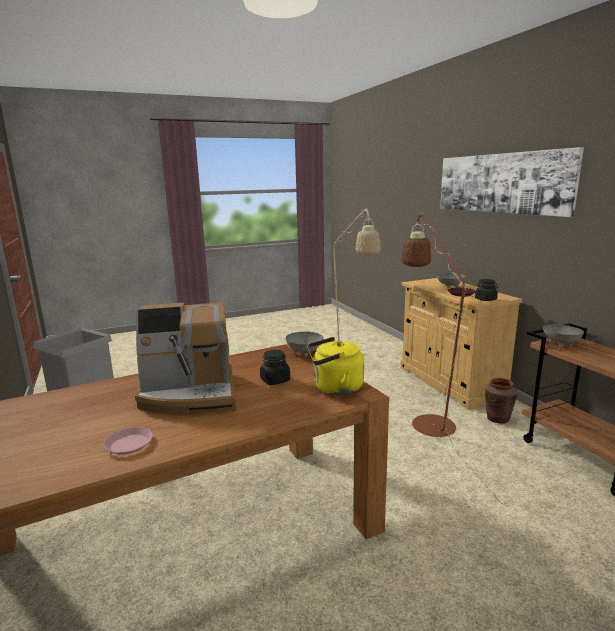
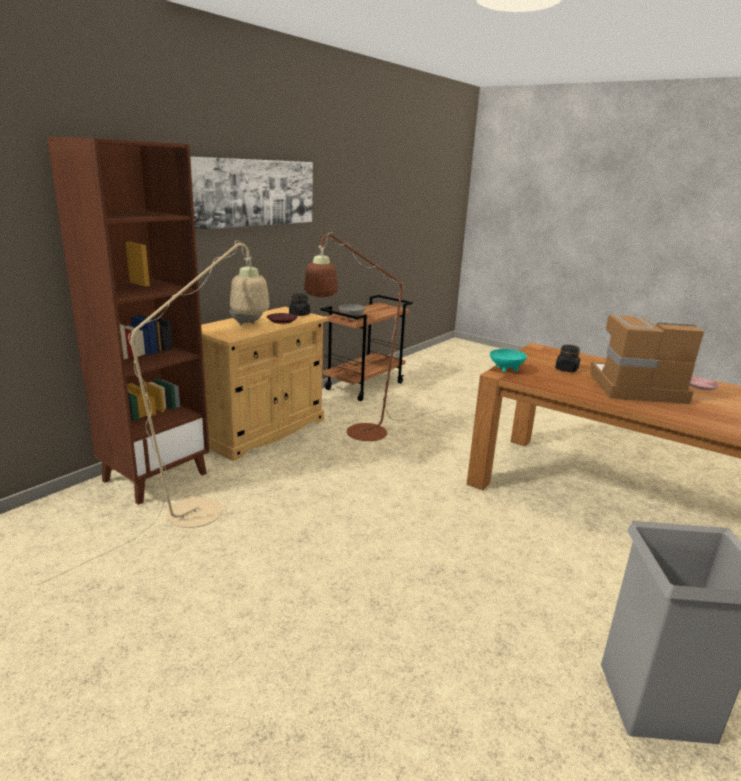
camera: 120 degrees left, 5 degrees up
coffee machine [135,302,236,414] -> coffee machine turned 45 degrees counterclockwise [590,315,704,404]
grey bowl [286,331,324,357] -> turquoise bowl [490,349,527,372]
yellow kettle [307,337,364,395] -> none
brown vase [485,378,517,424] -> none
none -> brown bookcase [47,137,209,505]

